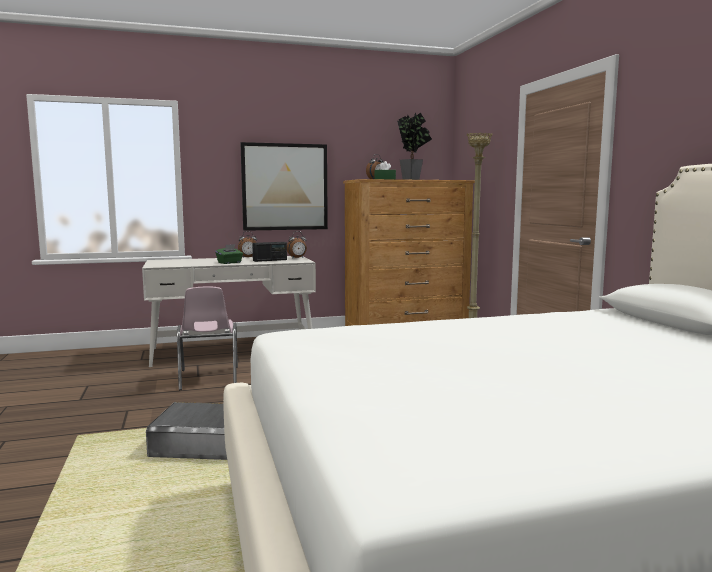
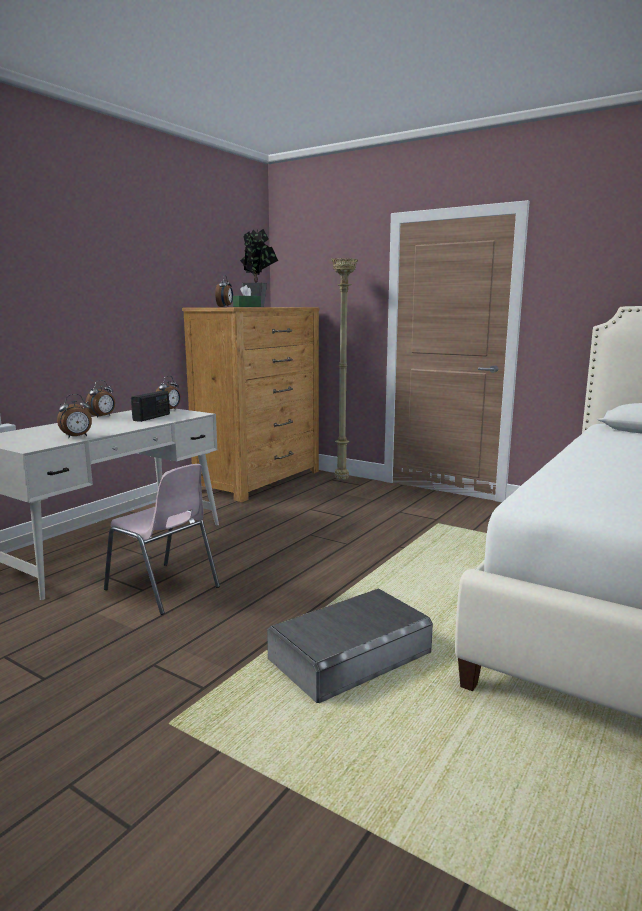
camera: 40 degrees left, 5 degrees up
green tissue box [215,244,243,264] -> none
picture [240,142,328,231] -> none
none -> alarm clock [57,394,92,438]

